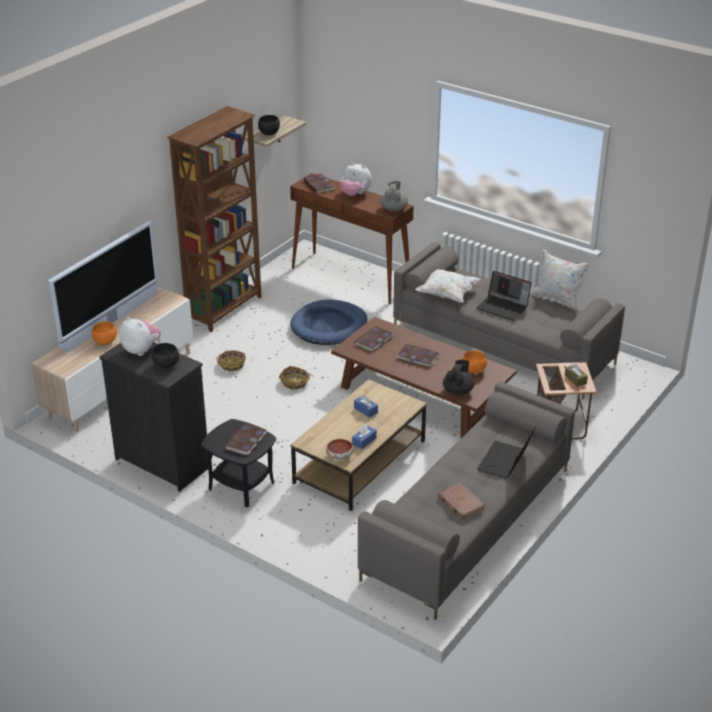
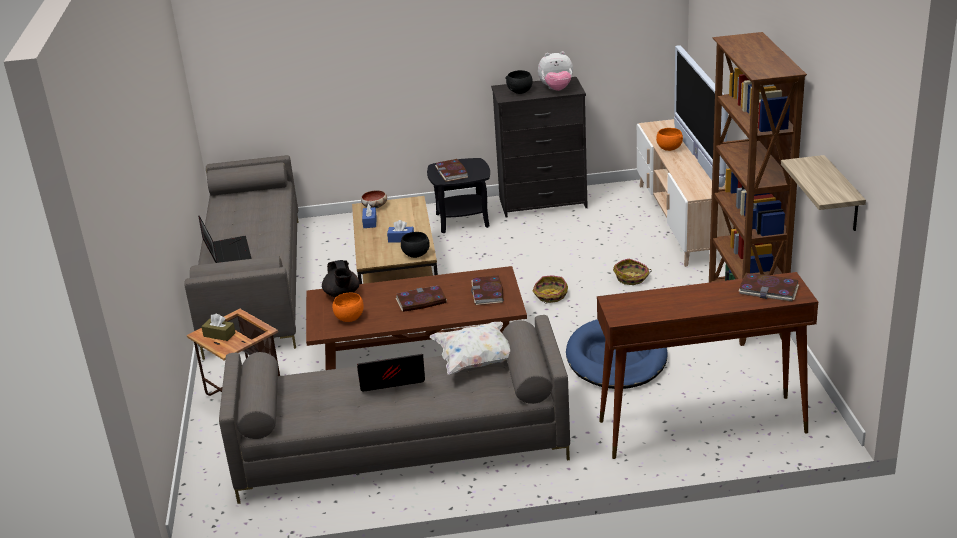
camera: 140 degrees right, 5 degrees down
black bowl [258,115,280,135] -> black bowl moved to [401,232,429,258]
plush toy [341,163,372,196] -> none
grey teapot [381,181,408,211] -> none
brown book [437,483,485,520] -> none
white pillow [531,249,590,311] -> none

